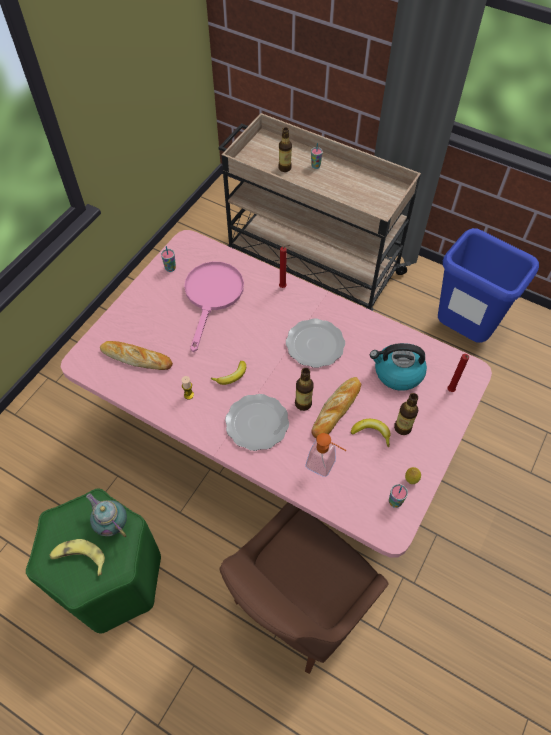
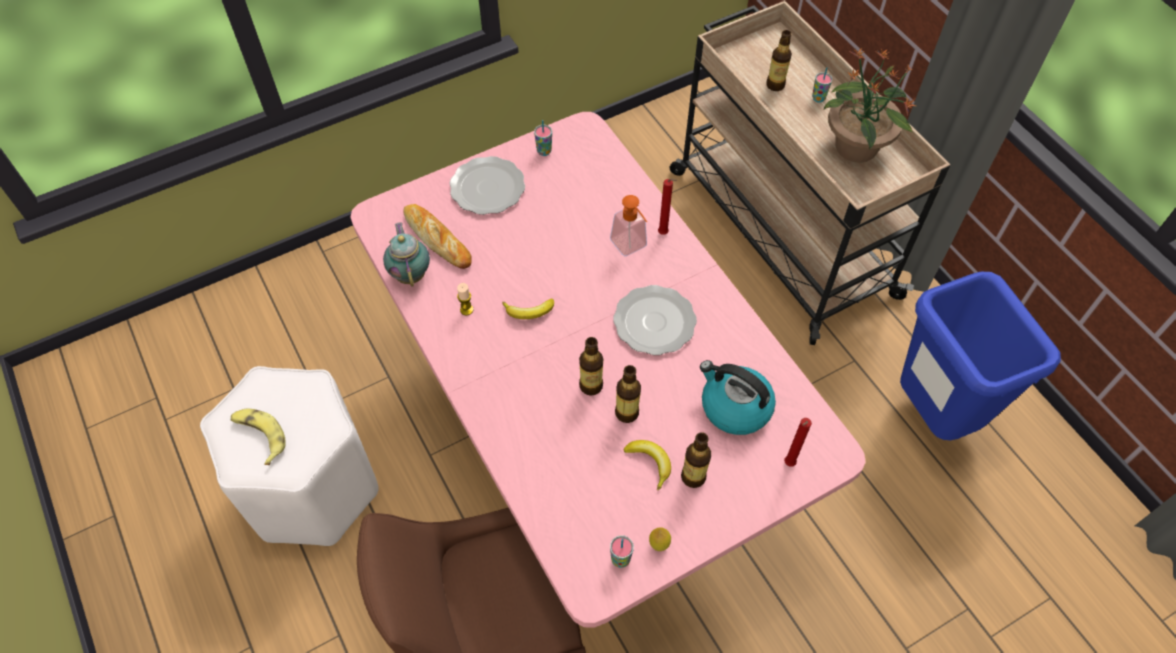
camera: 30 degrees right, 0 degrees up
green stool [26,488,161,634] -> white stool [200,366,379,546]
teapot [86,493,127,537] -> teapot moved to [383,222,430,287]
pink frying pan [184,262,244,352] -> none
plate [225,394,289,451] -> plate moved to [450,156,525,215]
soap dispenser [305,433,347,477] -> soap dispenser moved to [610,195,647,256]
bread [311,377,361,438] -> bottle [615,365,641,423]
none -> potted plant [824,48,918,163]

